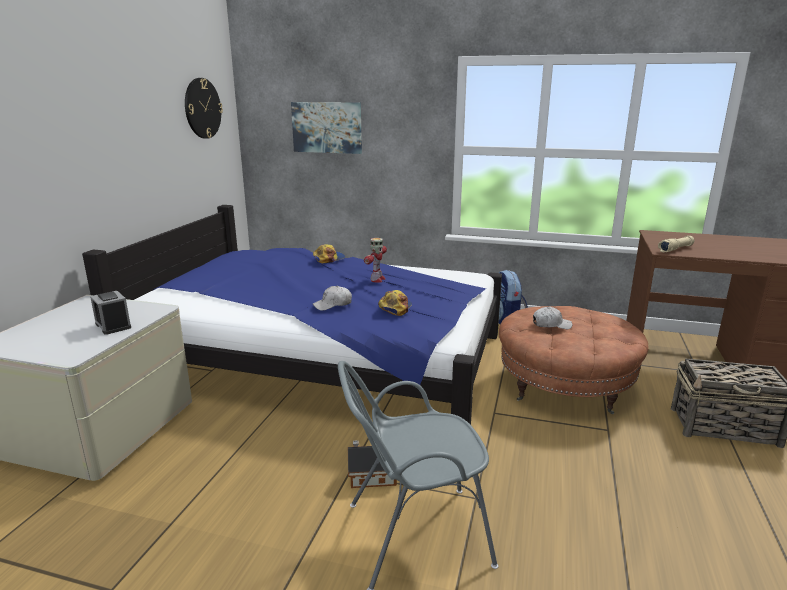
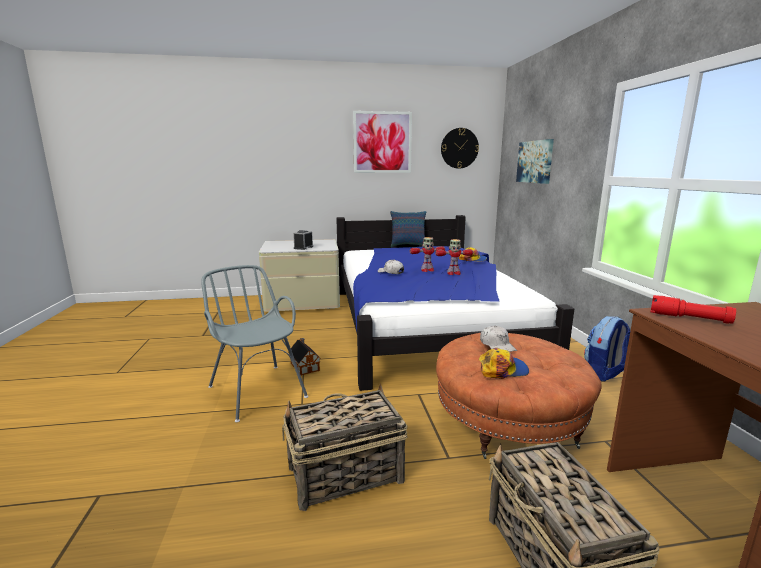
camera: 65 degrees right, 5 degrees down
cap [378,290,412,316] -> cap moved to [479,348,529,379]
beige flashlight [658,236,695,252] -> red flashlight [650,295,736,324]
none -> basket [282,384,407,511]
none -> picture [353,111,412,173]
none -> blue pillow [390,211,426,247]
none -> toy robot [410,237,445,272]

